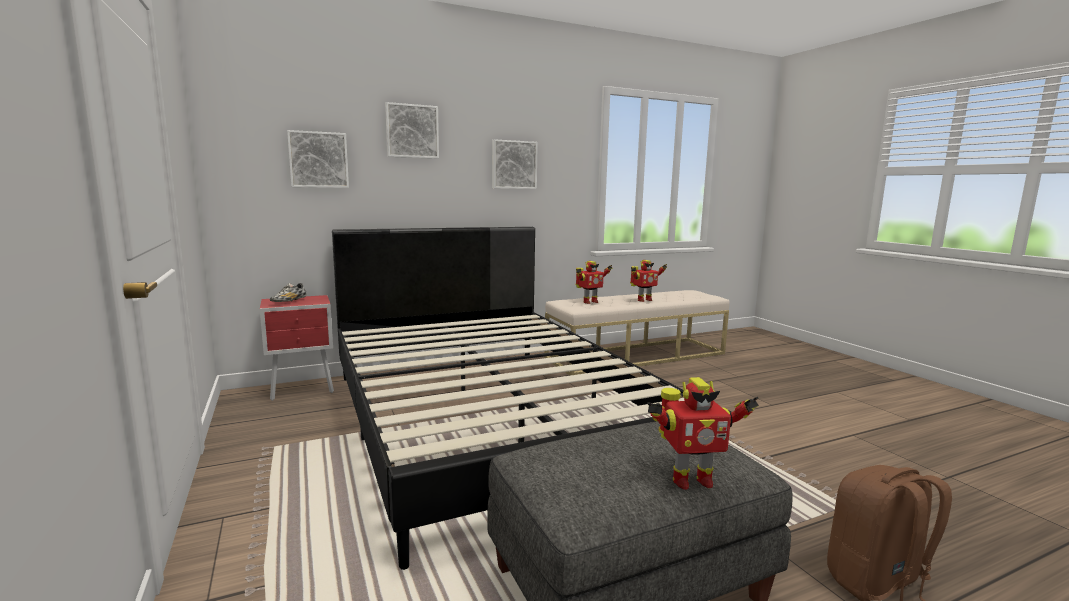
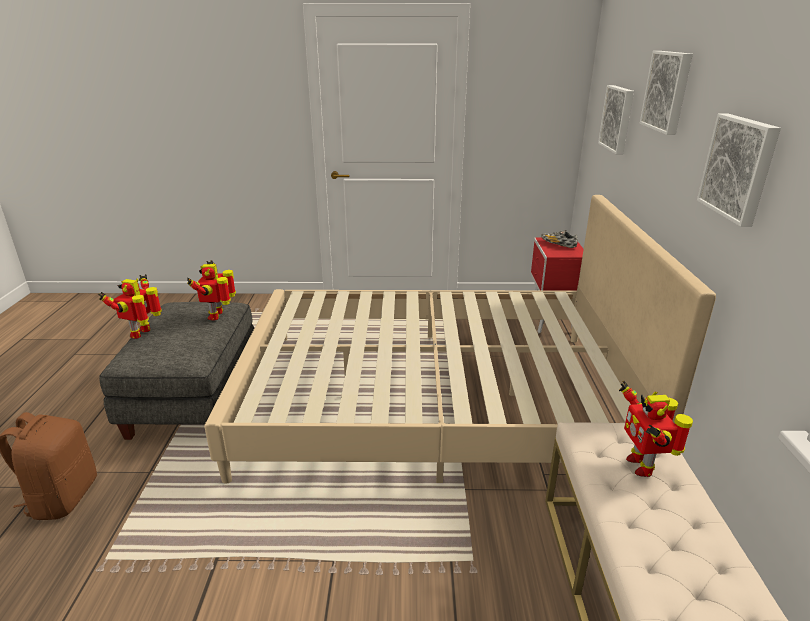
camera: 115 degrees right, 15 degrees up
black bed [332,227,684,570] -> beige bed [204,195,716,483]
toy robot [630,260,667,302] -> toy robot moved to [187,260,236,321]

